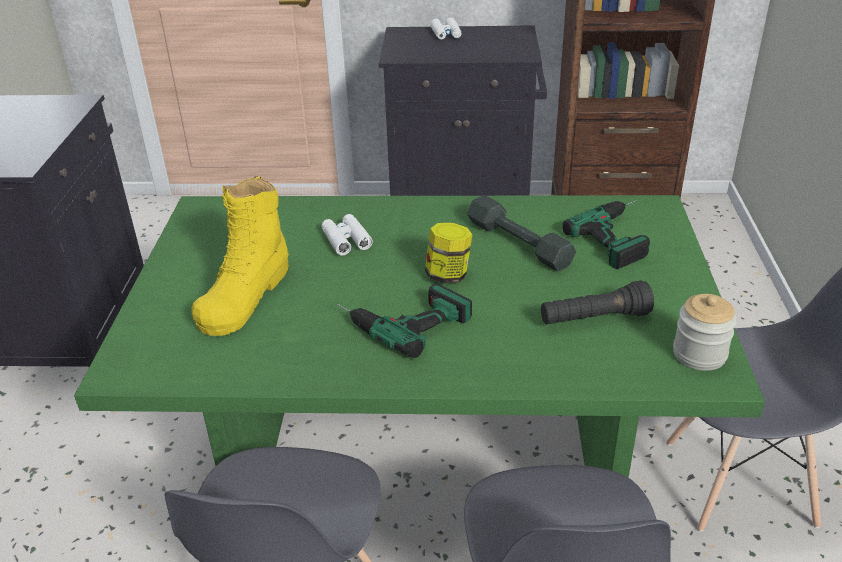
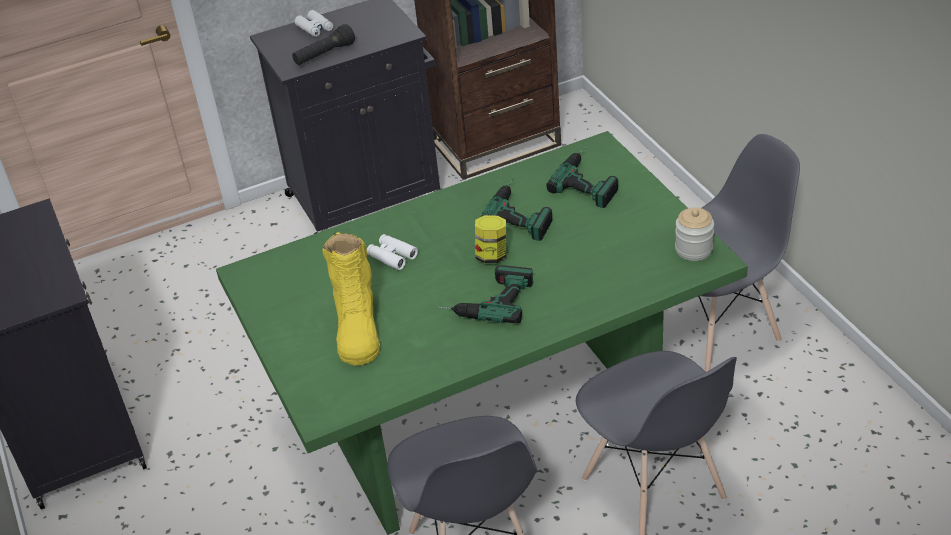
camera: 25 degrees left, 5 degrees up
grey dumbbell [467,195,576,271] -> power drill [481,178,552,241]
black flashlight [541,280,654,325] -> black flashlight moved to [292,24,355,65]

